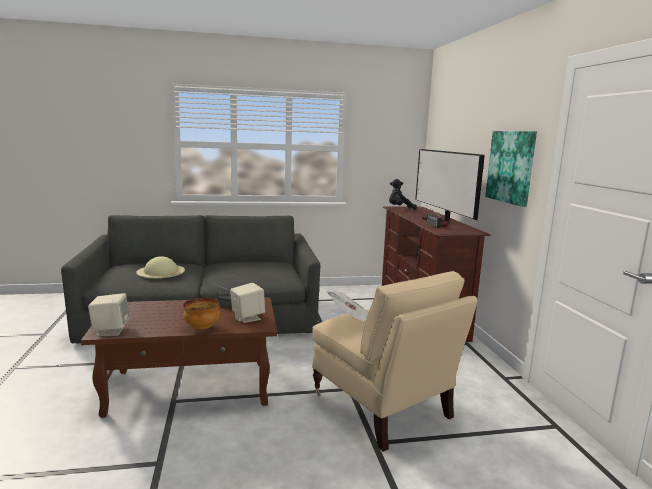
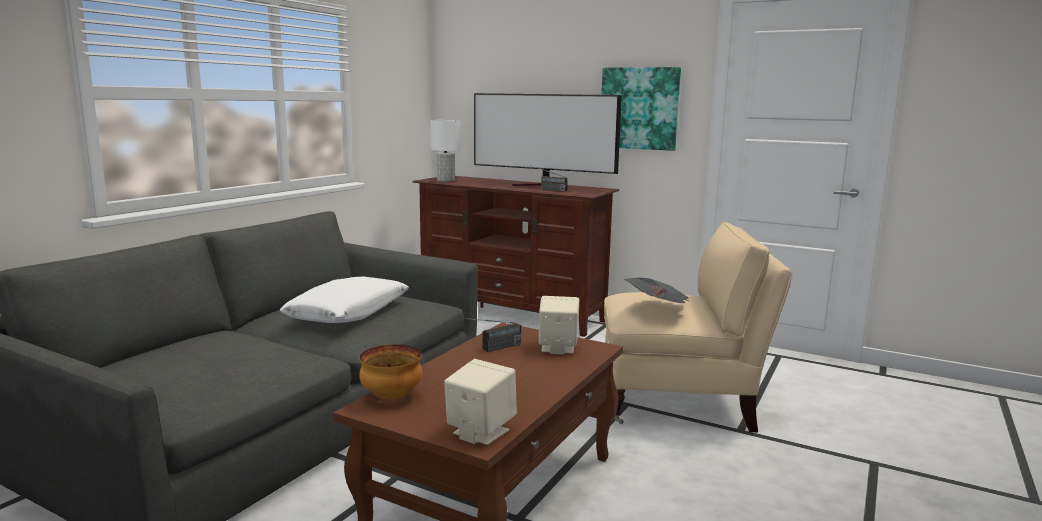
camera: 50 degrees left, 0 degrees up
beige hat [136,256,185,278] -> none
bowl [183,298,220,329] -> bowl moved to [359,345,422,399]
black plush toy [389,179,417,210] -> white table lamp [430,120,461,182]
none -> white pillow [280,276,409,323]

